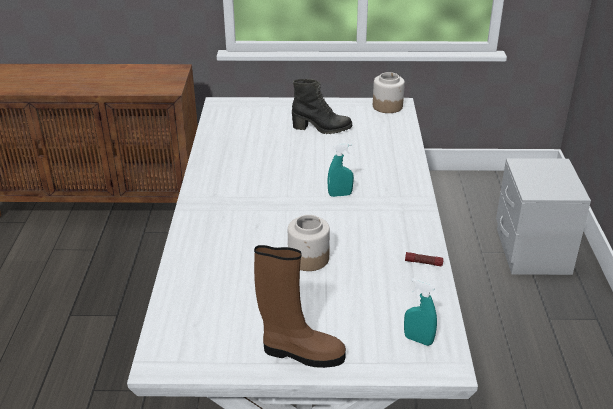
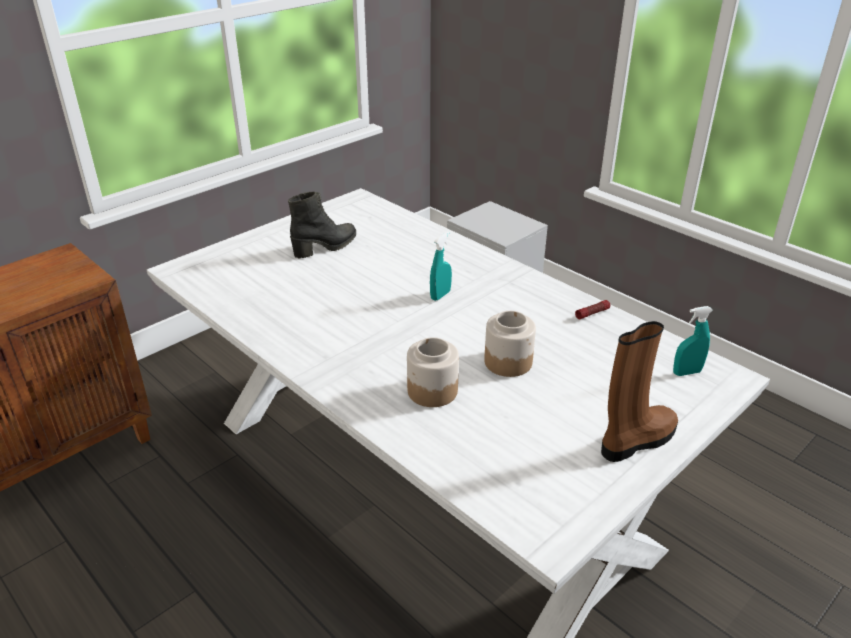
camera: 45 degrees left, 0 degrees up
jar [373,72,405,113] -> jar moved to [407,337,459,407]

